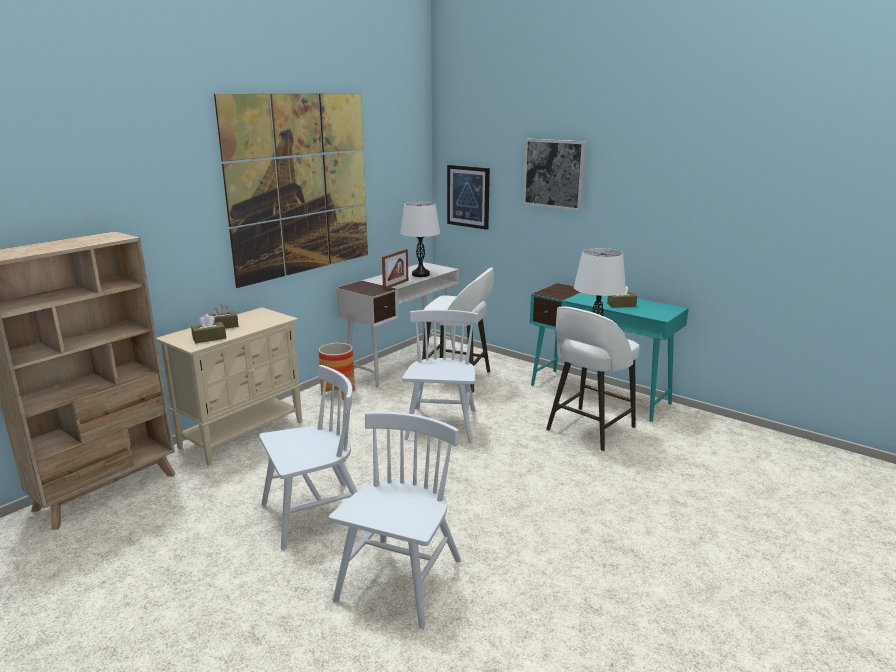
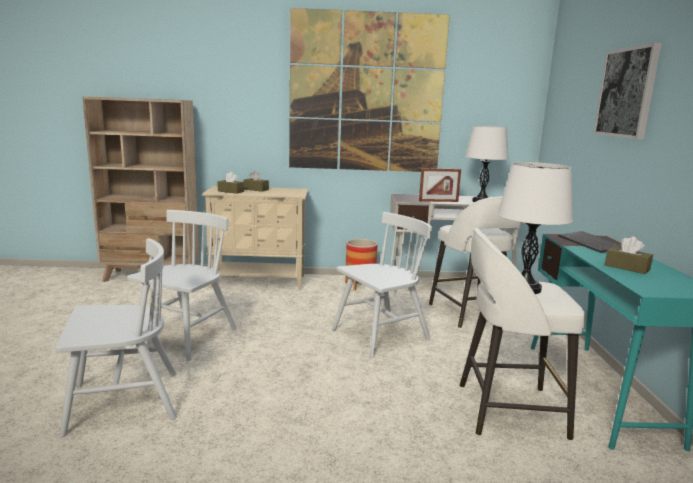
camera: 50 degrees right, 5 degrees down
white chair [259,365,357,550] -> white chair turned 90 degrees counterclockwise [127,210,237,361]
picture [447,165,490,230] -> none
none -> keyboard [559,231,621,253]

